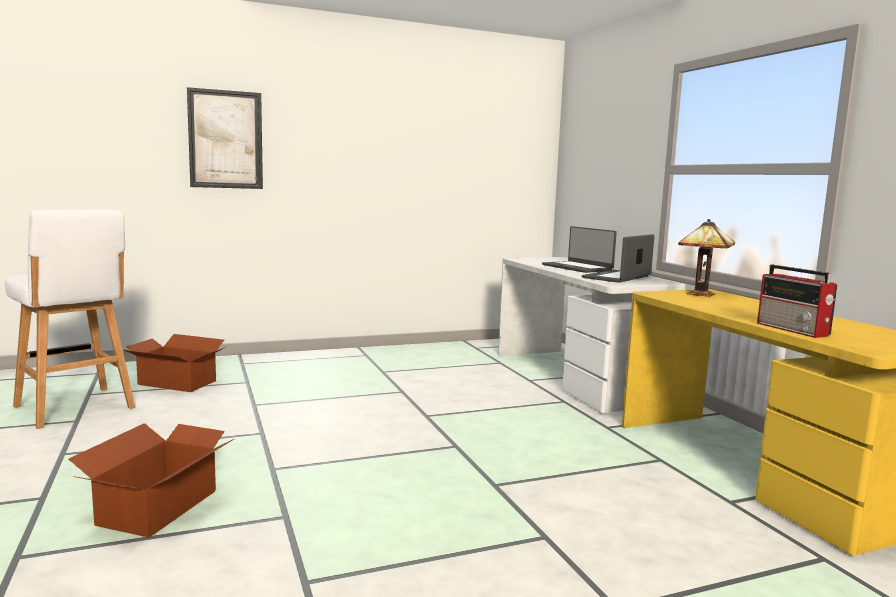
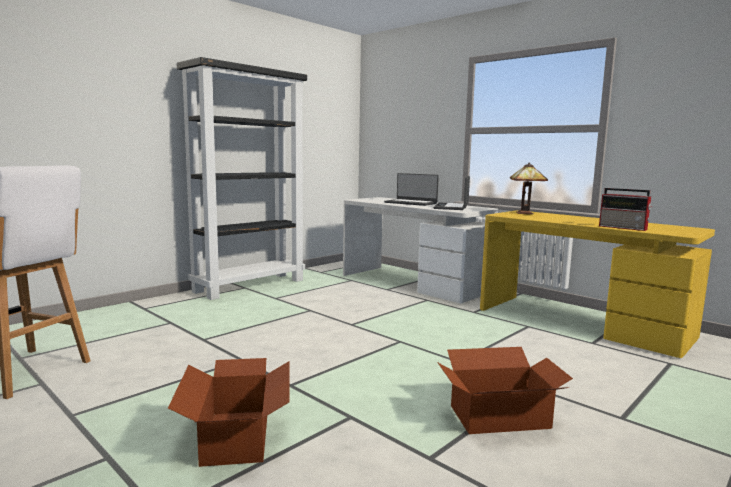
camera: 25 degrees left, 0 degrees up
cardboard box [124,334,225,392] -> cardboard box moved to [437,347,573,434]
picture [187,87,263,189] -> none
none -> black bookcase [177,57,307,300]

